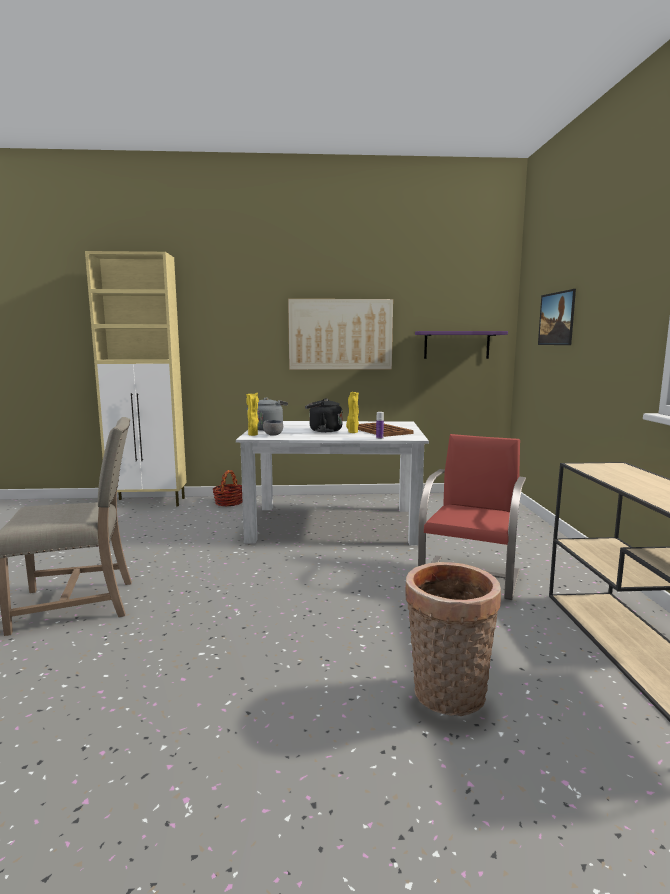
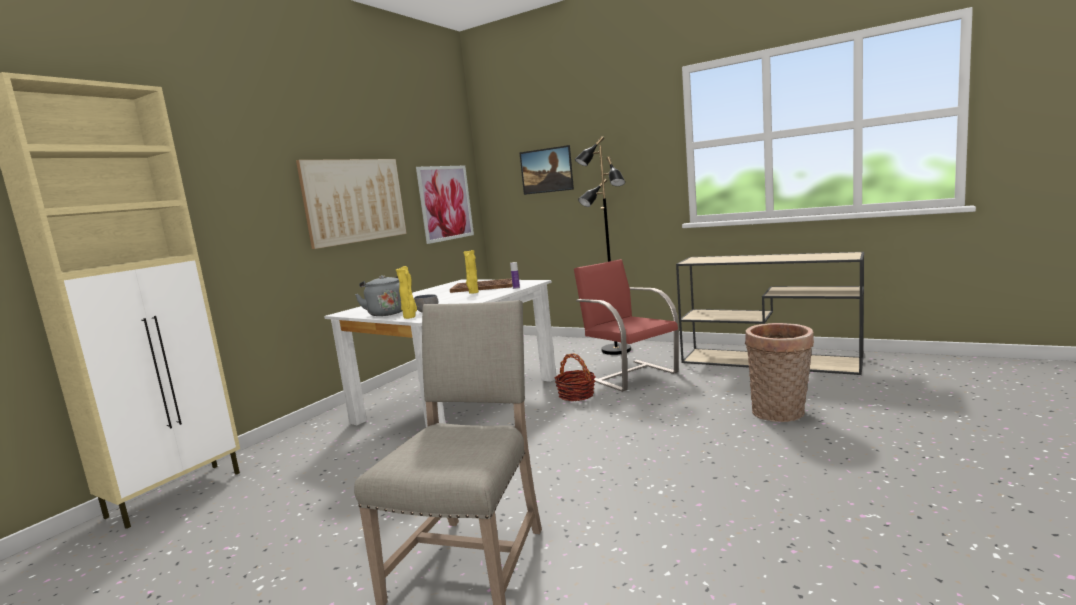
camera: 55 degrees left, 0 degrees up
basket [213,470,242,506] -> basket moved to [555,353,595,401]
black kettle [305,398,343,432] -> none
purple shelf [415,331,508,359] -> picture [416,165,474,244]
none -> black floor lamp [575,136,631,355]

